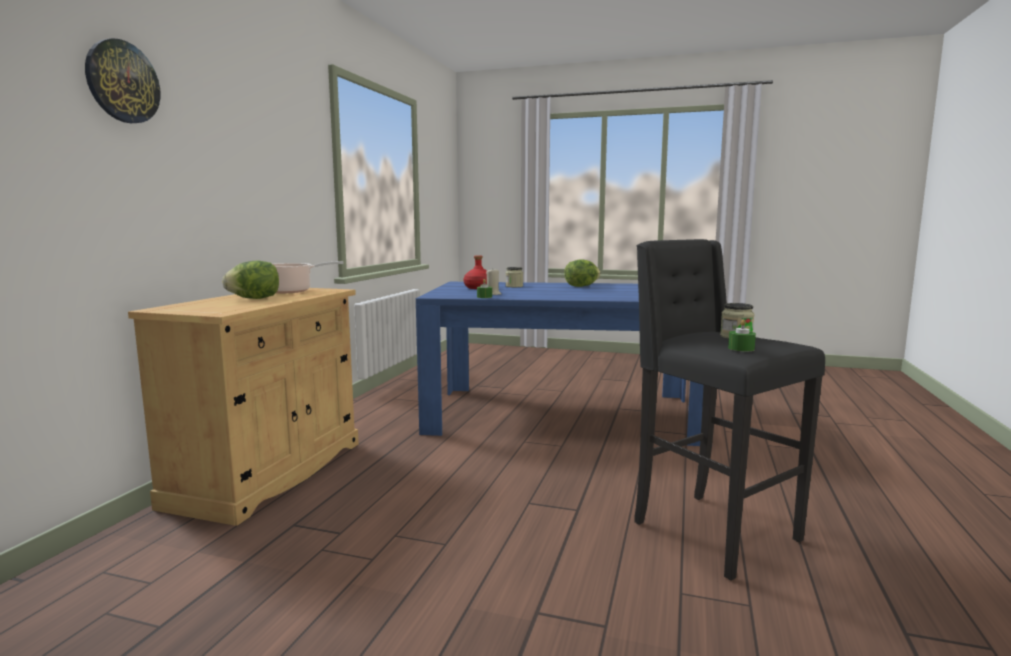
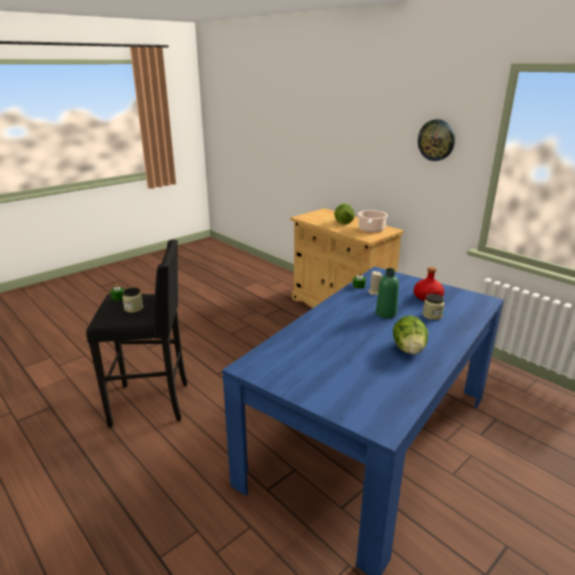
camera: 120 degrees right, 15 degrees up
wall clock [85,38,160,123] -> wall clock moved to [418,119,455,161]
none -> green bottle [376,268,399,318]

